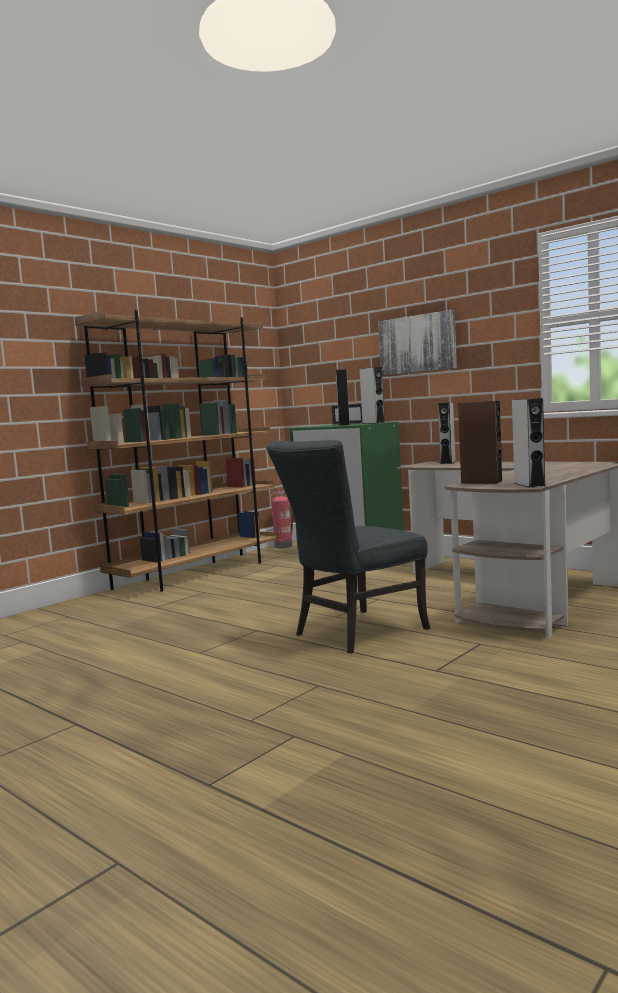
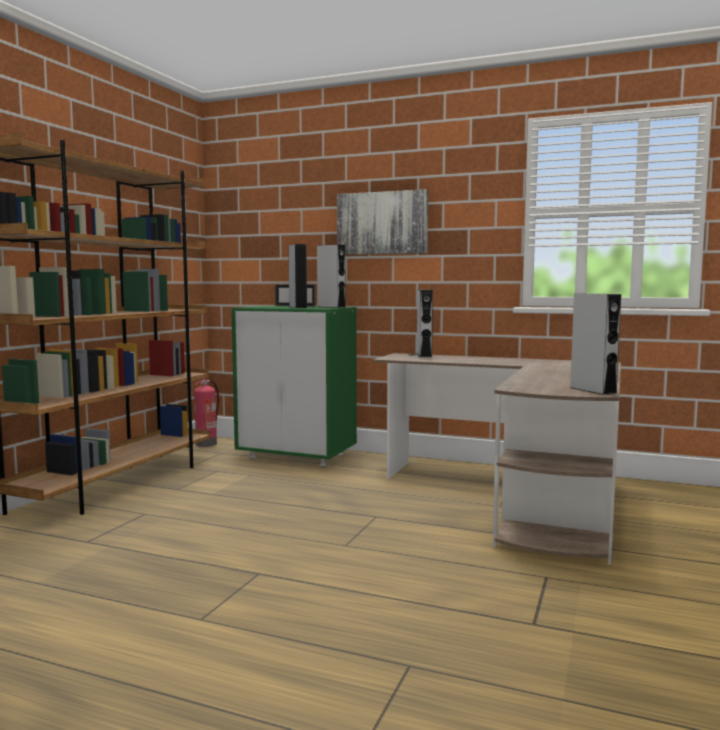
camera: 20 degrees left, 0 degrees up
grey chair [266,440,430,653] -> none
brown speaker [458,401,503,483] -> none

